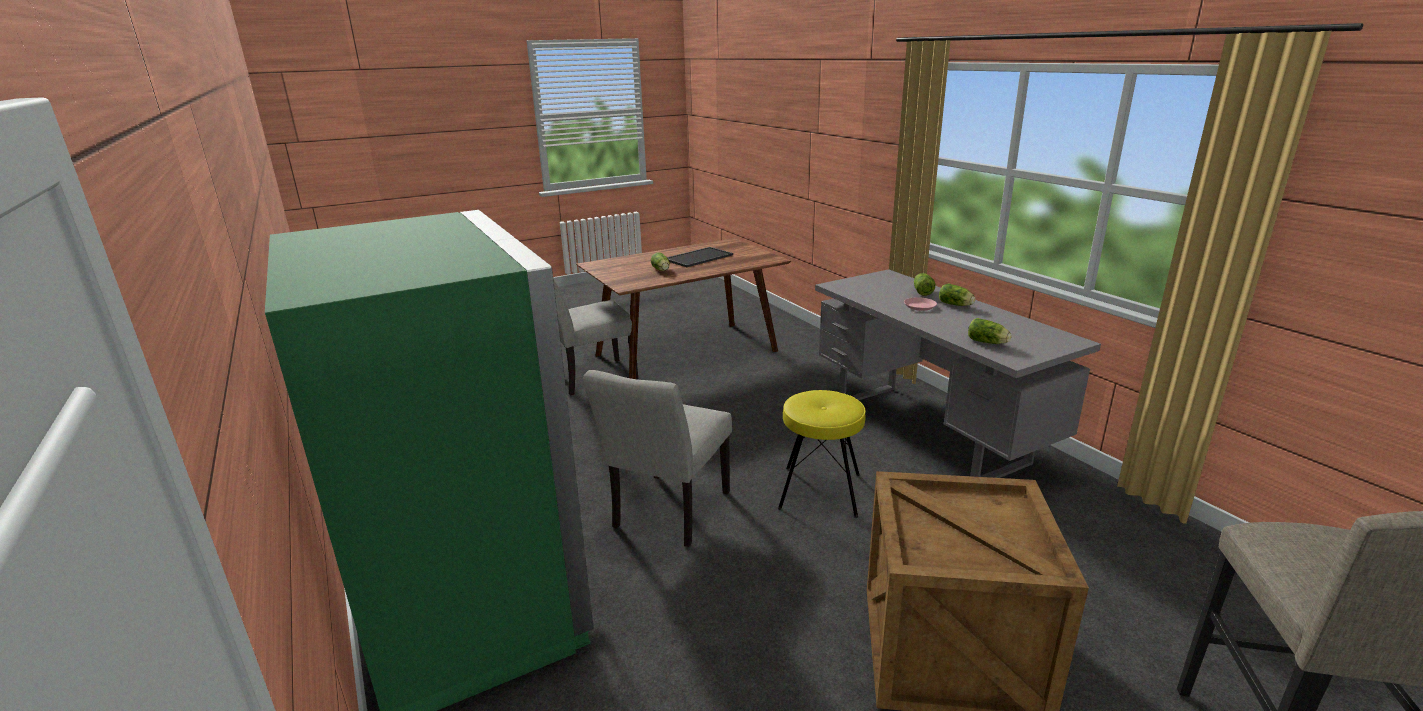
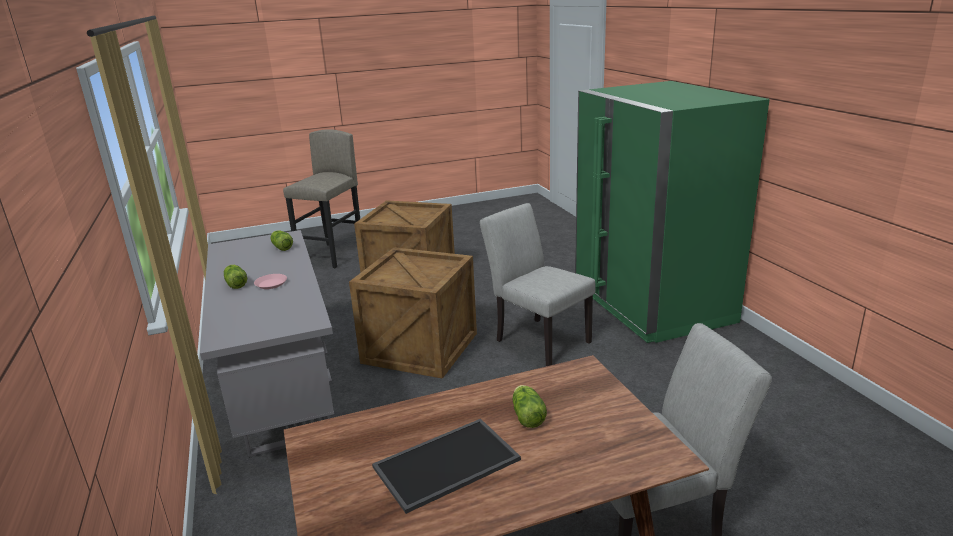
camera: 170 degrees left, 0 degrees up
grey chair [583,370,732,547] -> grey chair turned 75 degrees counterclockwise [480,203,596,366]
yellow stool [778,390,866,518] -> crate [349,247,477,379]
lettuce [914,273,935,296] -> none

